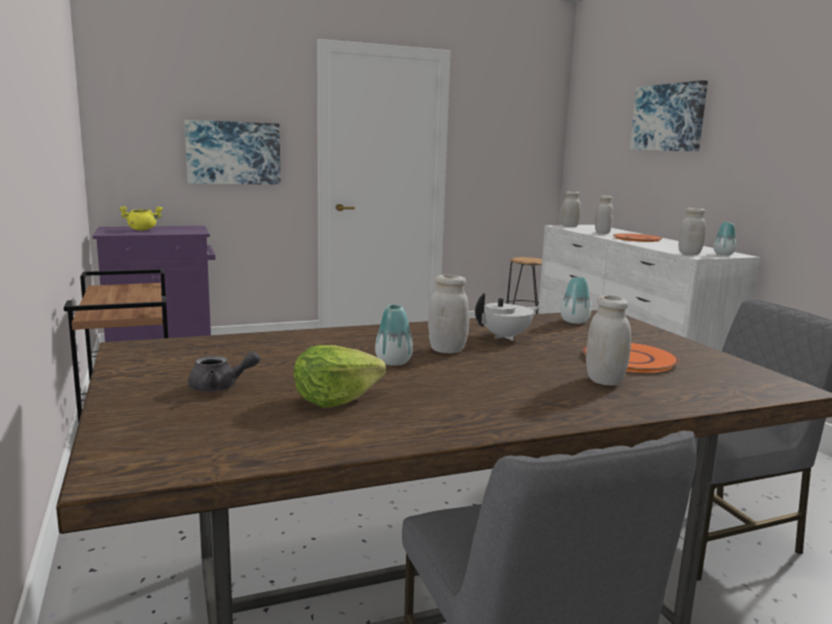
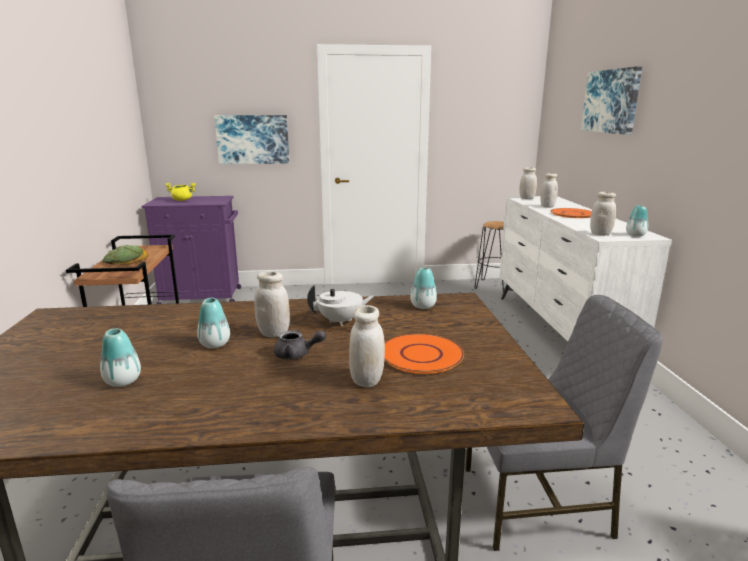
camera: 15 degrees right, 5 degrees up
grey teapot [188,351,260,392] -> grey teapot moved to [274,330,326,360]
lettuce [294,345,386,407] -> vase [100,328,141,387]
none -> bread [103,245,148,265]

